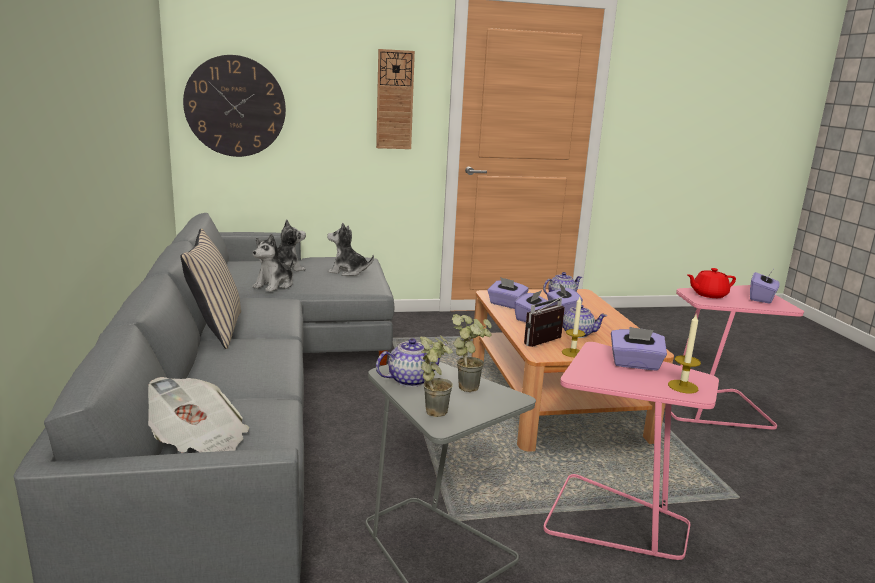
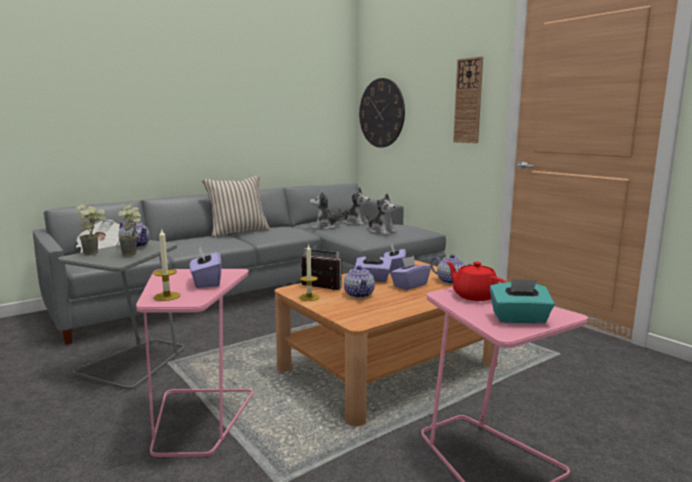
camera: 65 degrees right, 5 degrees down
plush toy [327,223,374,276] -> plush toy turned 150 degrees clockwise [367,193,398,235]
purple tissue box [750,270,780,304] -> turquoise tissue box [490,279,555,324]

